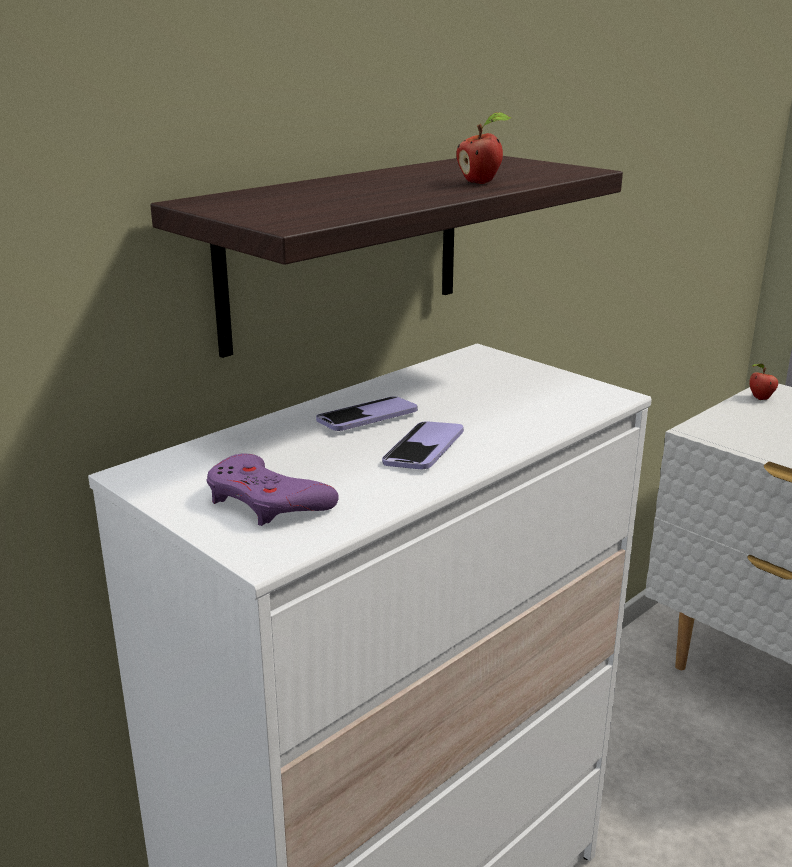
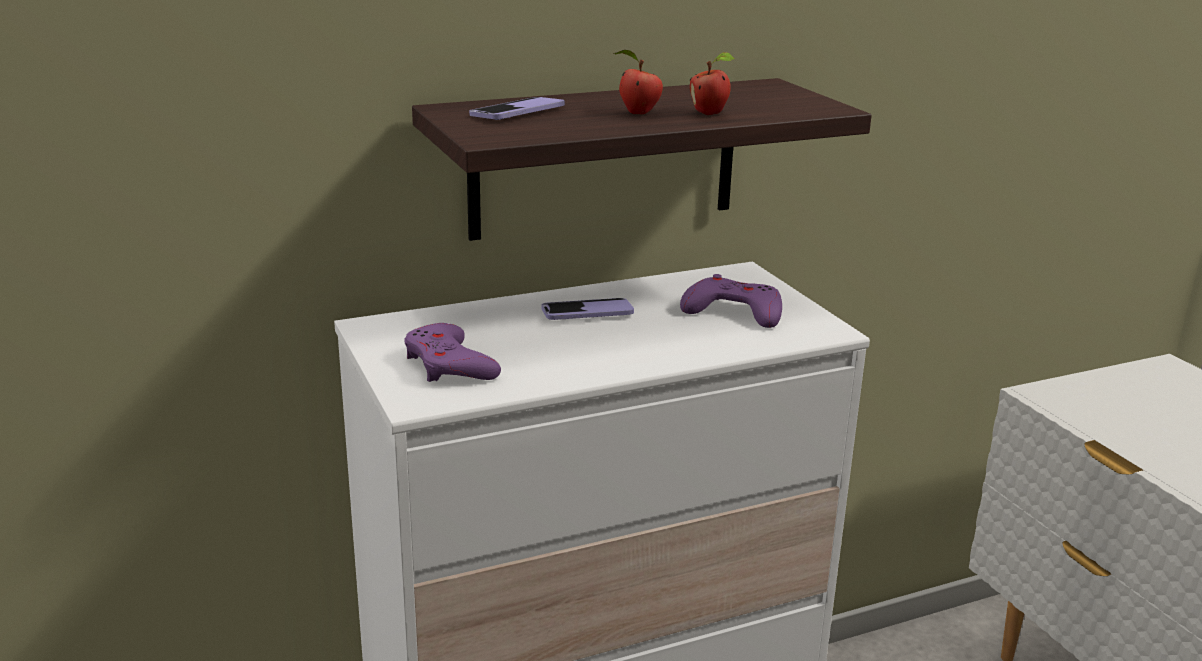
camera: 20 degrees right, 0 degrees up
phone [382,421,464,469] -> phone moved to [469,97,565,120]
apple [749,364,778,400] -> apple moved to [614,50,663,114]
none -> purple game controller [680,274,782,328]

